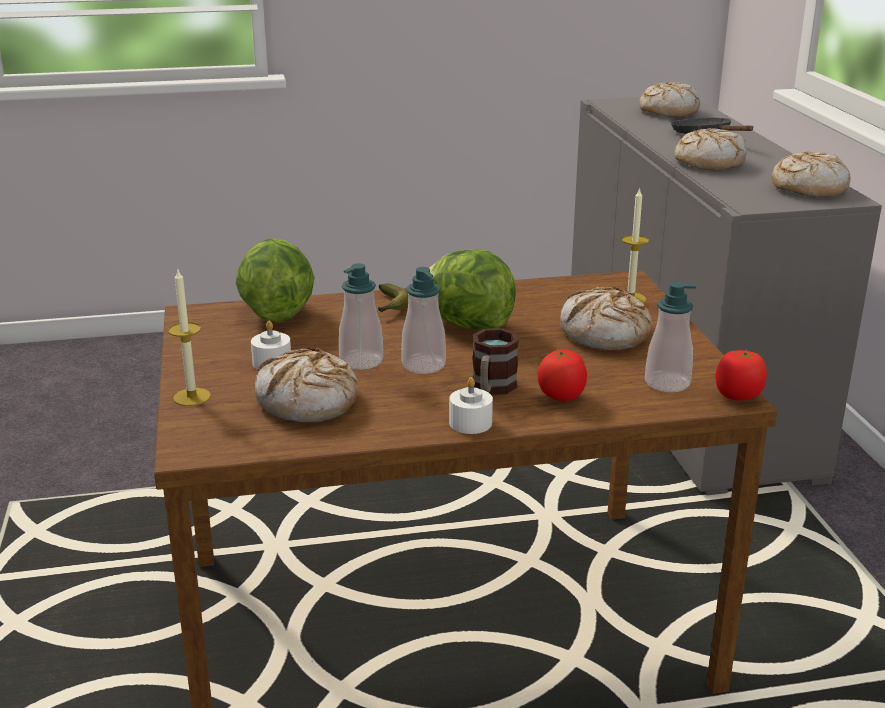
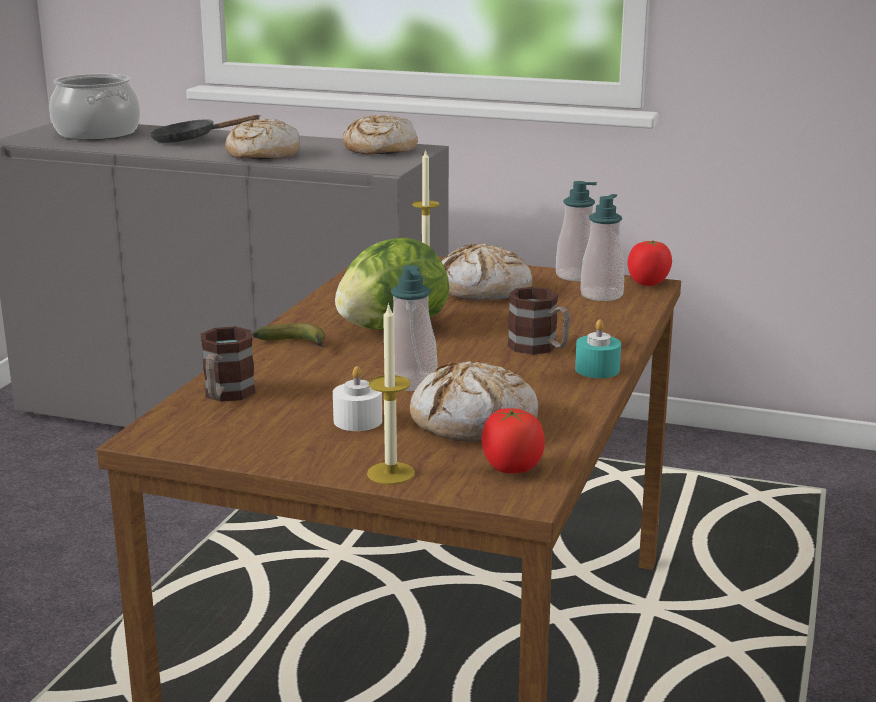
camera: 60 degrees left, 5 degrees down
lettuce [236,238,314,322] -> mug [201,326,256,402]
soap dispenser [401,267,446,374] -> soap dispenser moved to [556,181,597,281]
white candle [449,377,493,434] -> turquoise candle [575,319,621,378]
tomato [538,348,587,401] -> tomato moved to [481,408,545,474]
bread [639,82,700,117] -> cooking pot [50,74,141,140]

